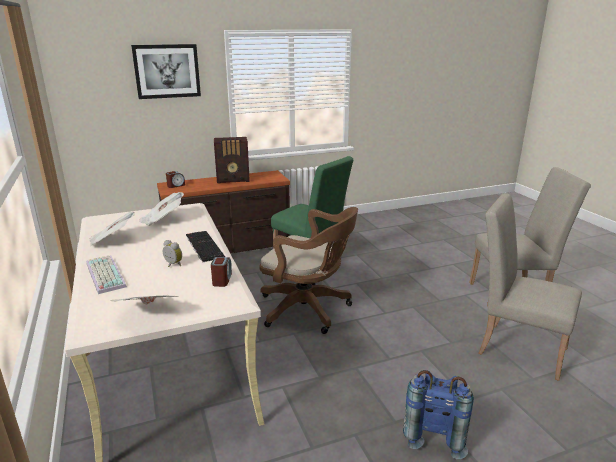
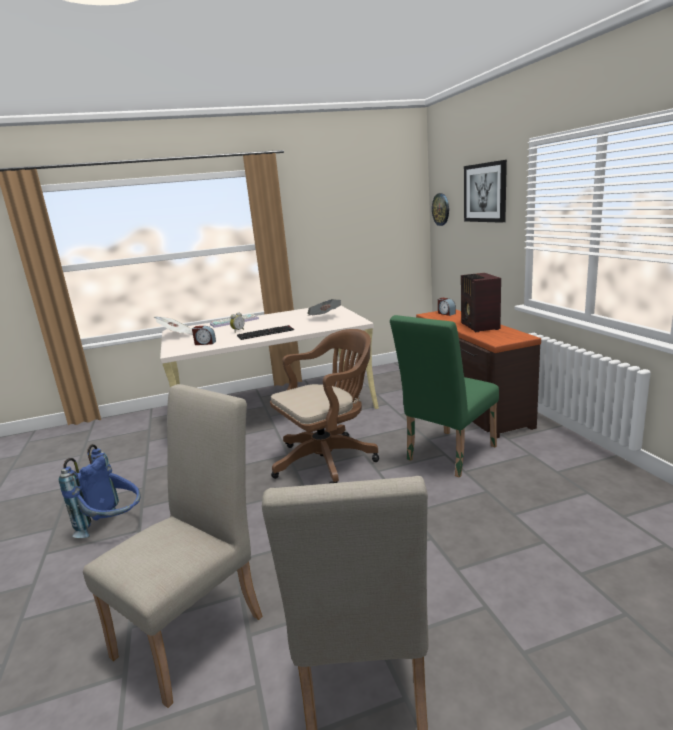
camera: 95 degrees right, 5 degrees down
newspaper [89,211,135,246] -> none
brown office chair [259,207,358,334] -> brown office chair turned 150 degrees counterclockwise [270,329,379,484]
none -> wall clock [432,193,449,226]

